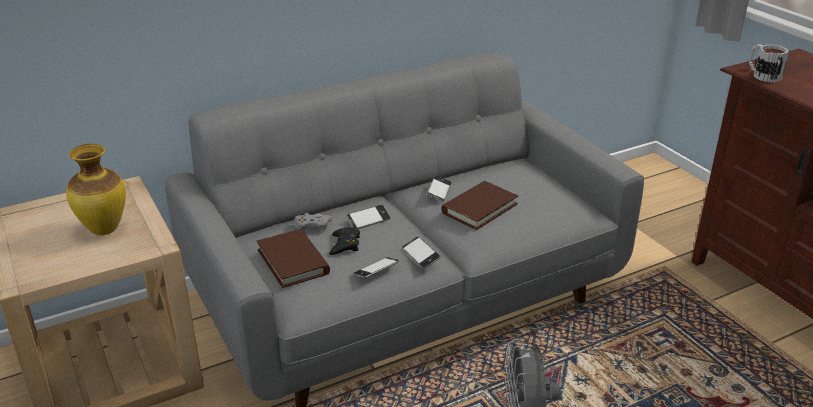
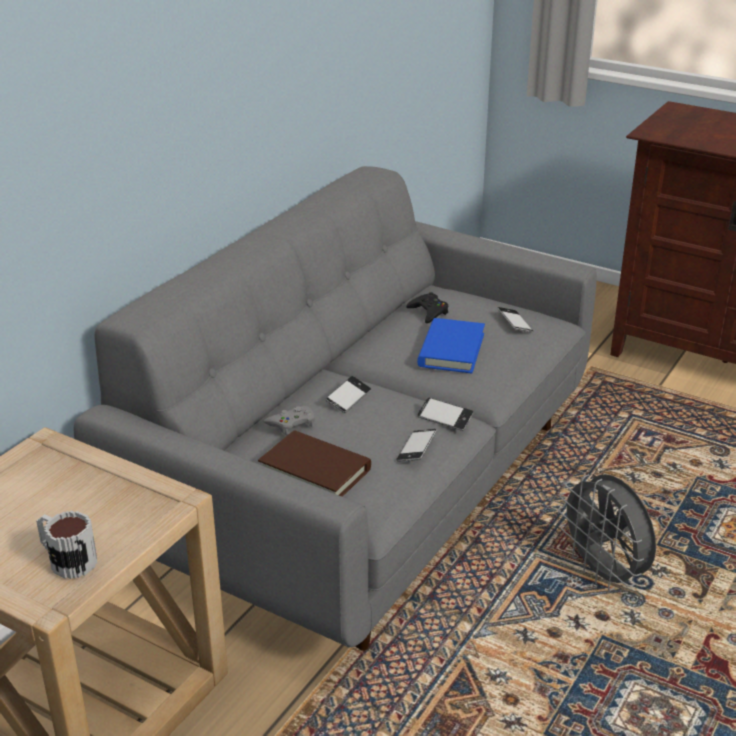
camera: 30 degrees left, 0 degrees up
vase [66,144,126,235] -> none
black game controller [329,227,360,255] -> black game controller moved to [406,292,448,323]
phone [427,175,451,201] -> phone moved to [497,307,533,333]
brown book [441,181,518,230] -> blue book [417,318,485,373]
mug [748,44,789,82] -> mug moved to [36,511,97,579]

